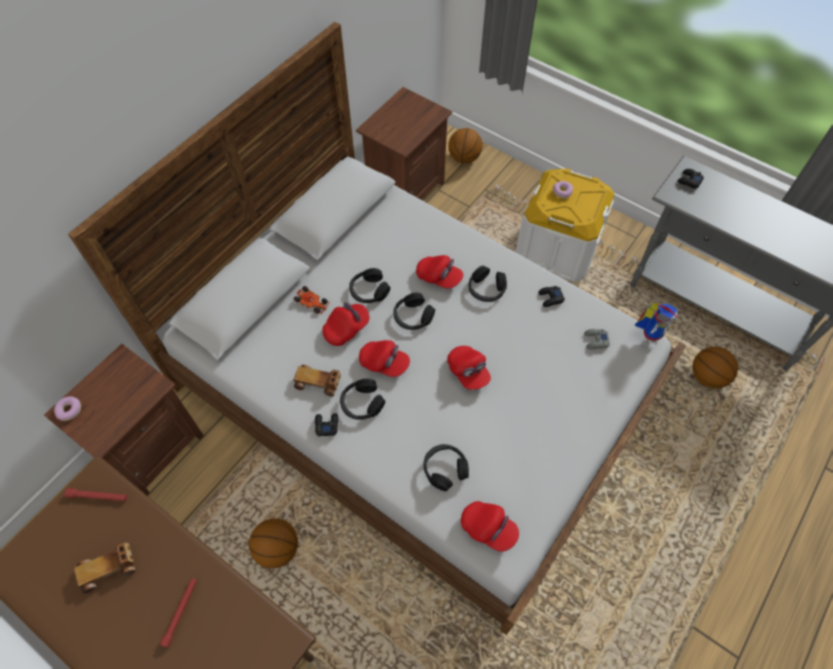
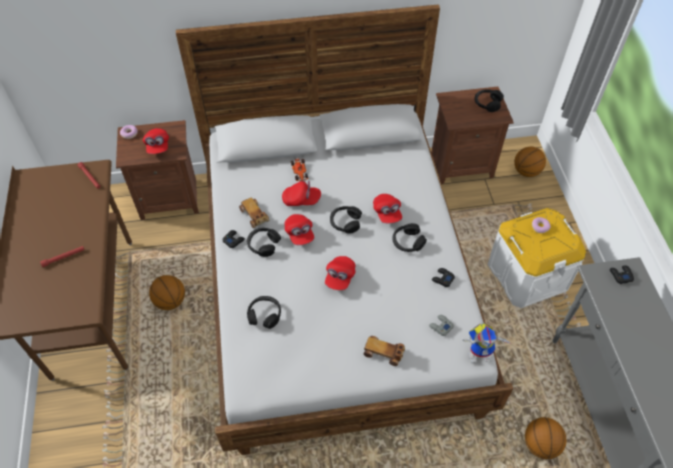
camera: 45 degrees right, 5 degrees down
toy car [74,543,136,593] -> toy car moved to [364,336,405,366]
black headphones [349,268,390,303] -> black headphones moved to [475,89,504,112]
red cap [461,501,519,552] -> red cap moved to [143,128,169,154]

